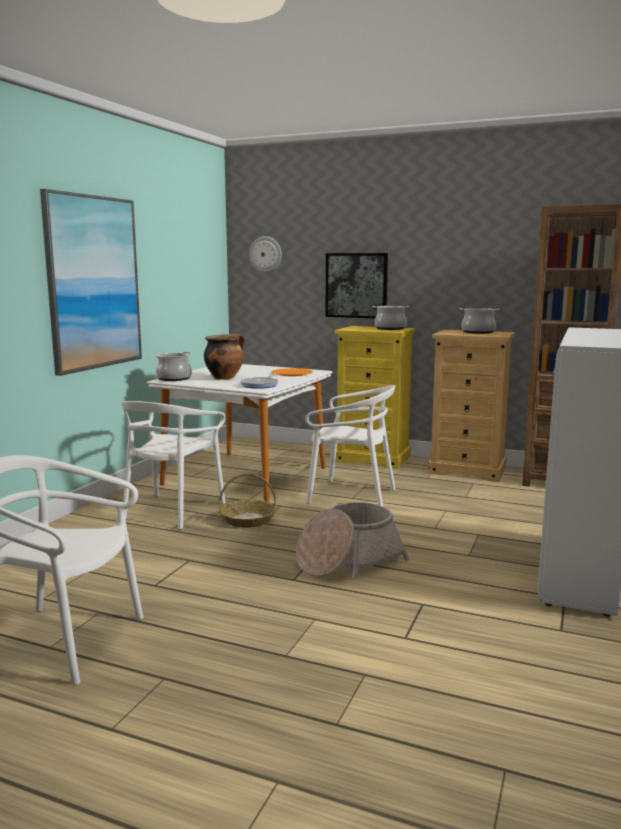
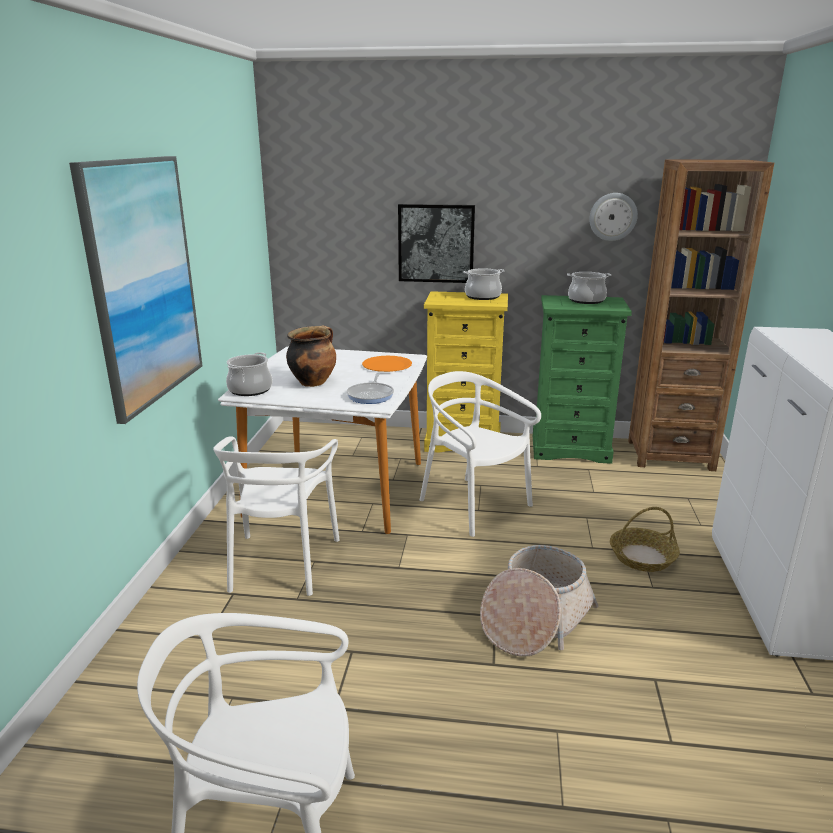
camera: 15 degrees left, 10 degrees up
basket [219,473,276,528] -> basket moved to [610,507,680,572]
wall clock [249,236,282,273] -> wall clock moved to [589,193,638,241]
white chair [305,385,396,507] -> white chair turned 135 degrees counterclockwise [420,371,541,537]
beige dresser [428,330,515,482] -> green dresser [533,295,632,464]

